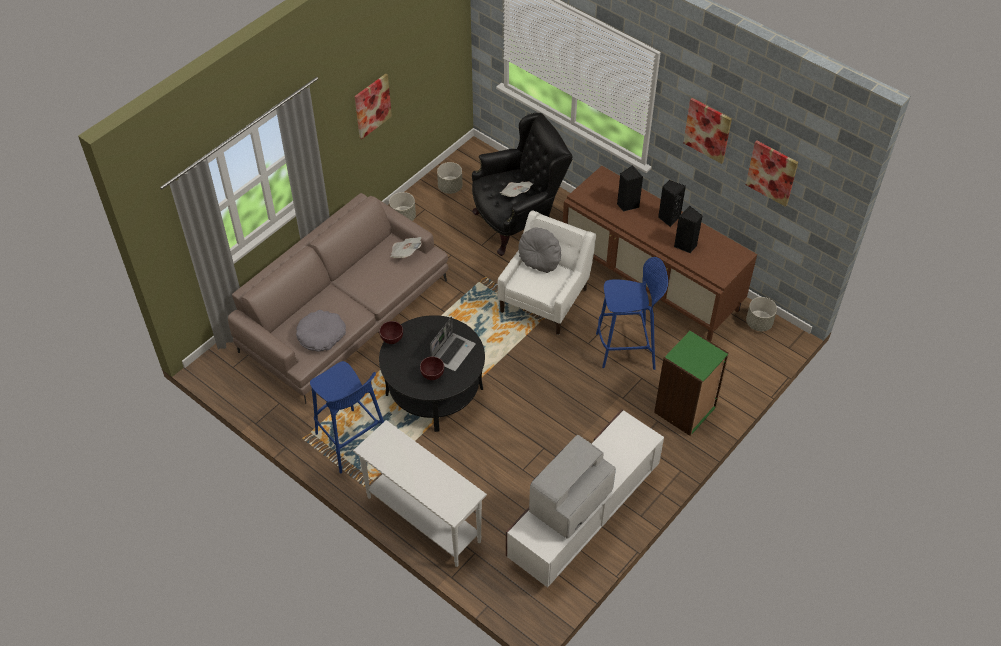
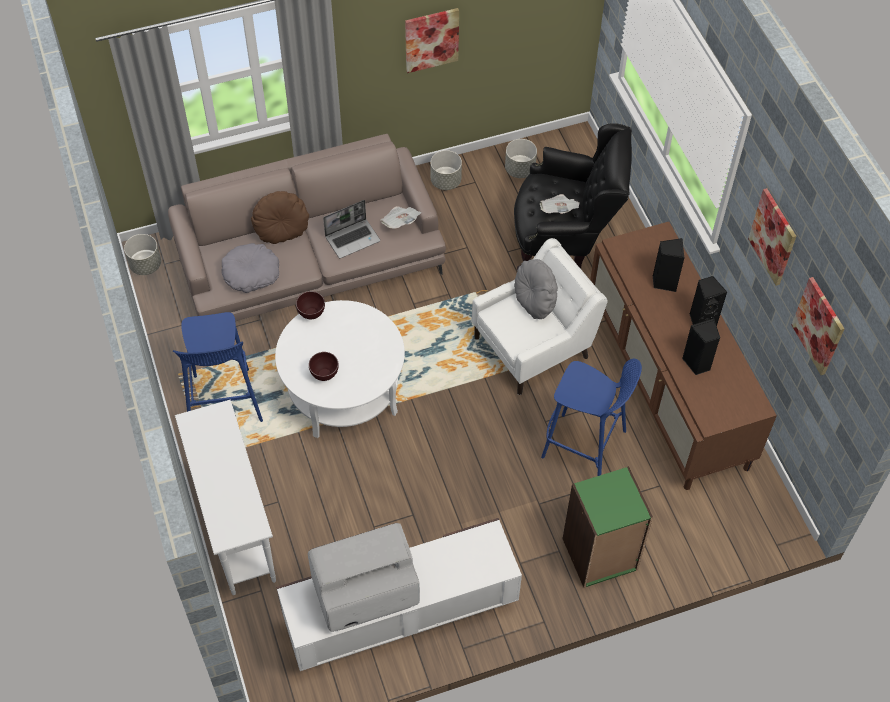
camera: 30 degrees right, 5 degrees up
black coffee table [379,315,485,432] -> white coffee table [275,300,405,438]
laptop [430,316,476,371] -> laptop moved to [323,200,380,258]
grey planter [746,297,777,331] -> grey planter moved to [124,234,161,275]
none -> brown pillow [251,191,309,244]

